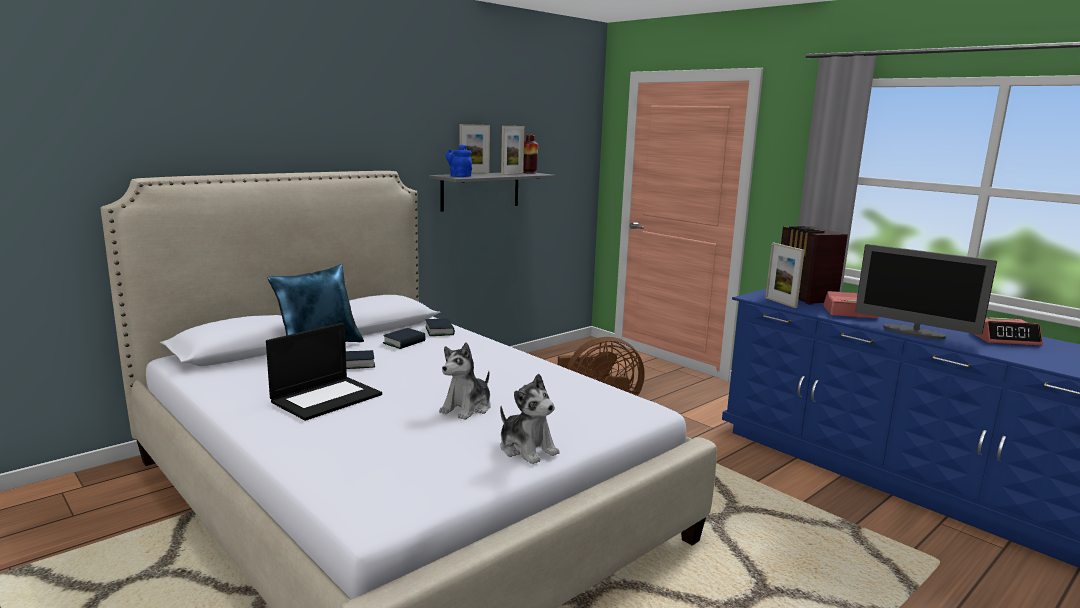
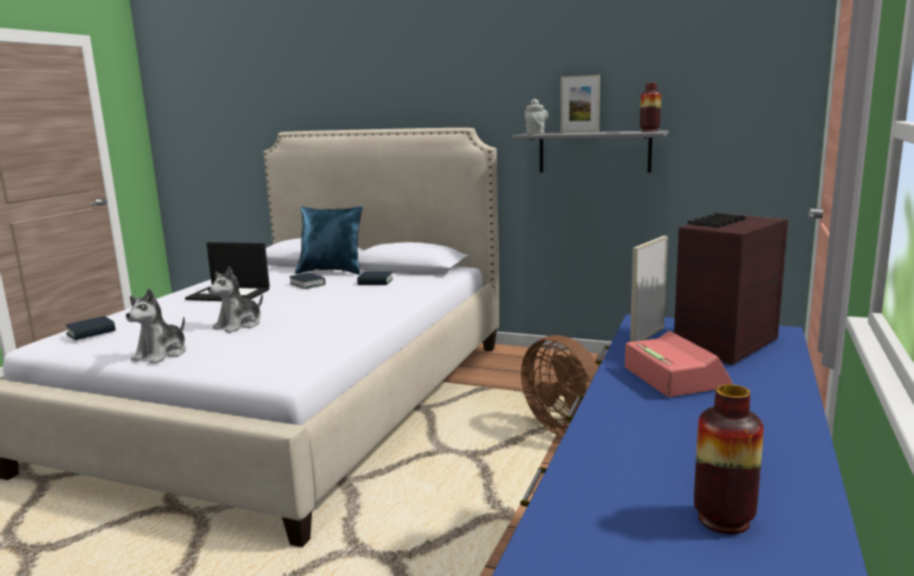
camera: 65 degrees right, 0 degrees up
book [425,318,455,336] -> book moved to [66,316,116,340]
plush toy [439,342,491,420] -> plush toy turned 60 degrees counterclockwise [208,266,263,333]
blue teapot [446,145,472,177] -> grey teapot [524,99,548,134]
picture frame [501,126,525,175] -> none
monitor [855,244,997,339] -> none
alarm clock [974,317,1043,346] -> vase [694,384,764,534]

